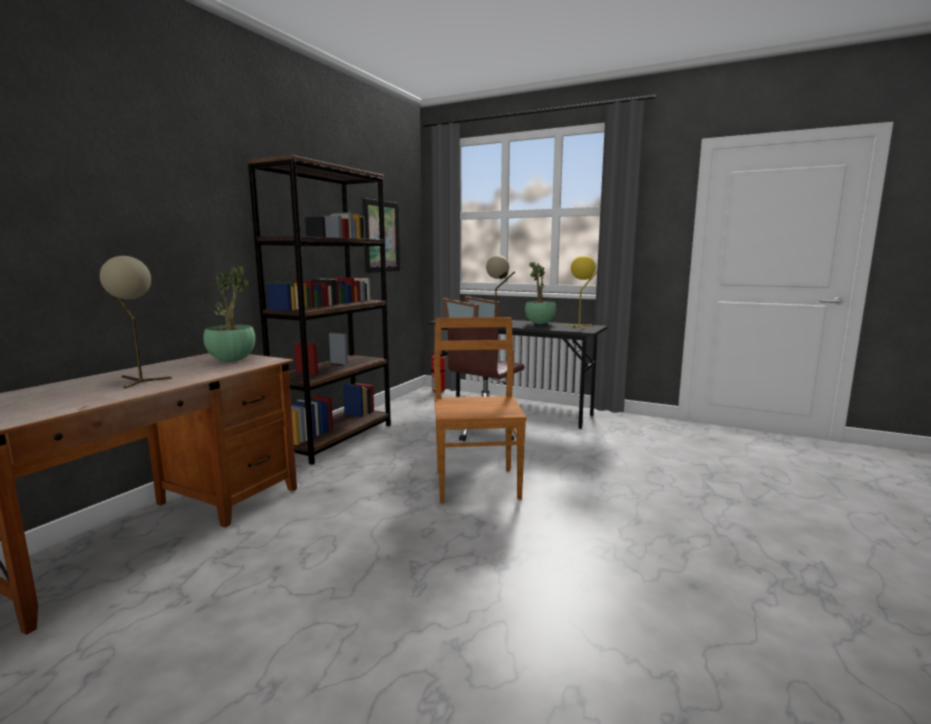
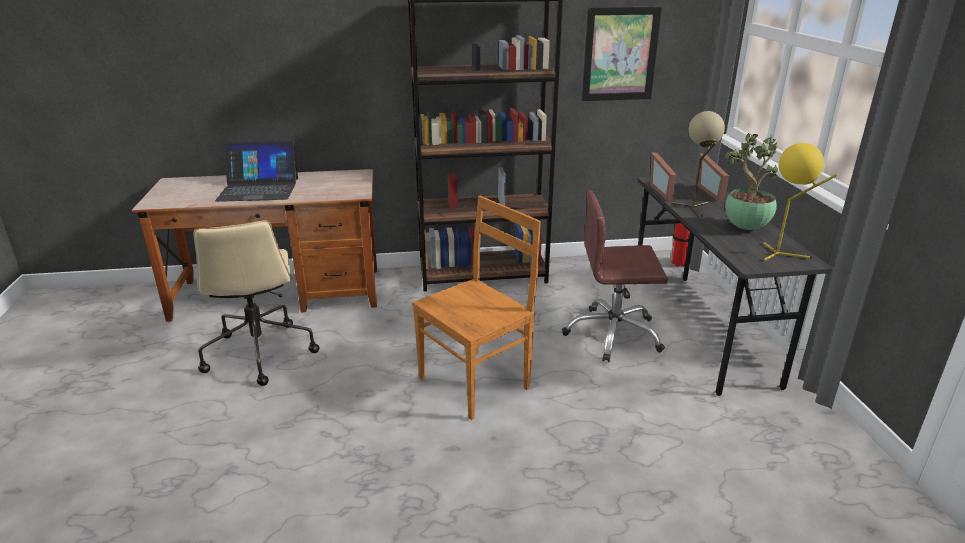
camera: 55 degrees right, 15 degrees up
beige table lamp [100,256,172,388] -> laptop [215,141,298,202]
potted plant [203,266,255,362] -> none
none -> beige office chair [193,220,320,386]

